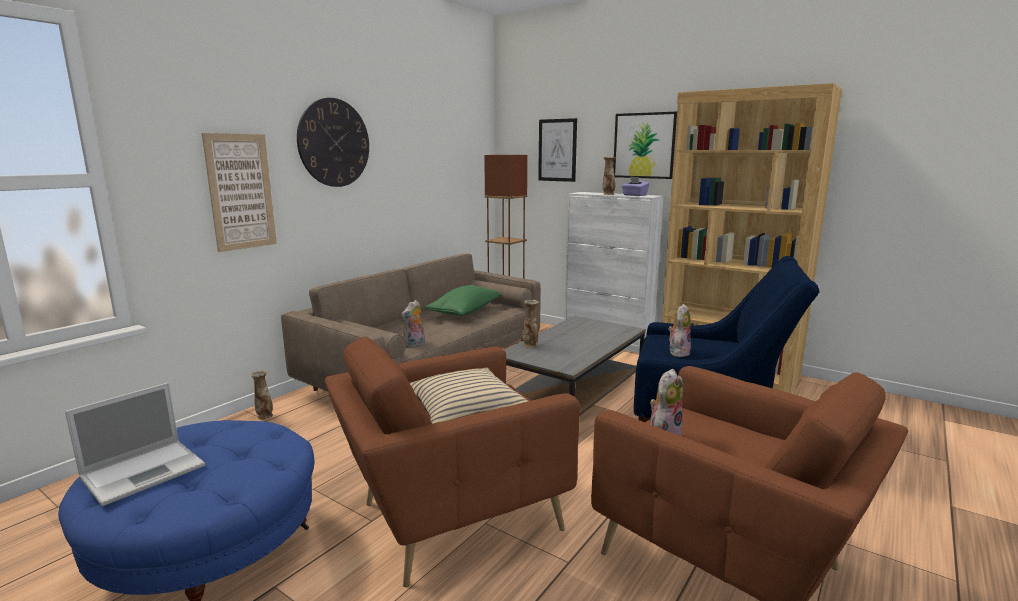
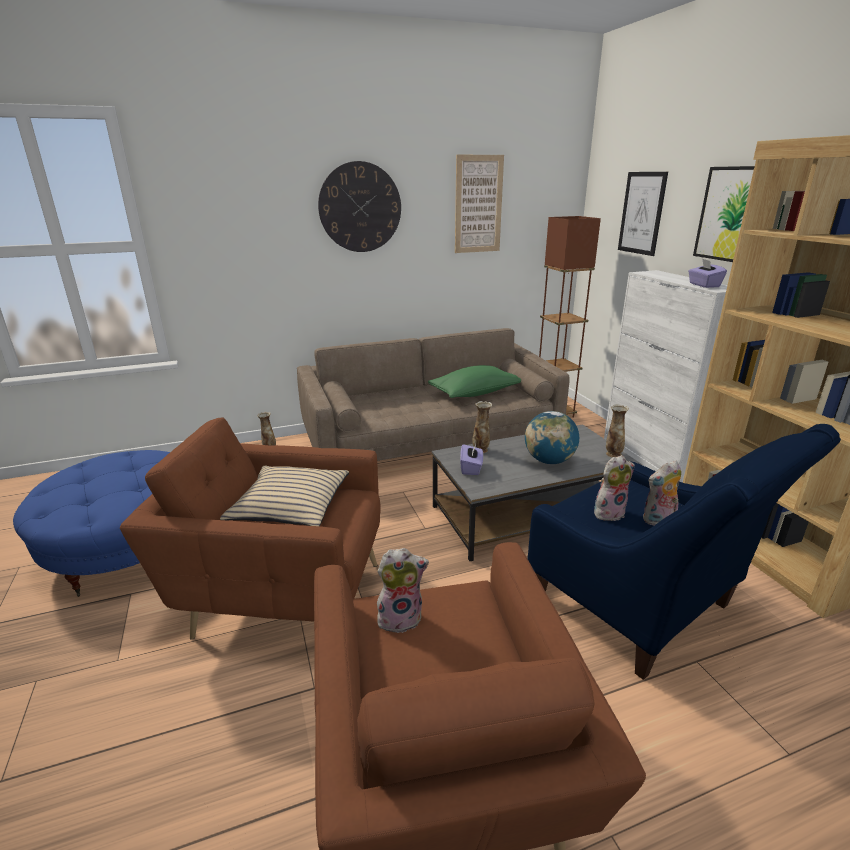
camera: 35 degrees right, 10 degrees up
laptop [65,383,205,506] -> none
picture [202,133,277,252] -> picture moved to [455,155,504,253]
plush toy [401,300,425,348] -> plush toy moved to [643,460,681,525]
vase [603,157,615,195] -> vase moved to [606,404,629,457]
none -> purple tissue box [460,444,483,475]
none -> globe [525,411,579,464]

